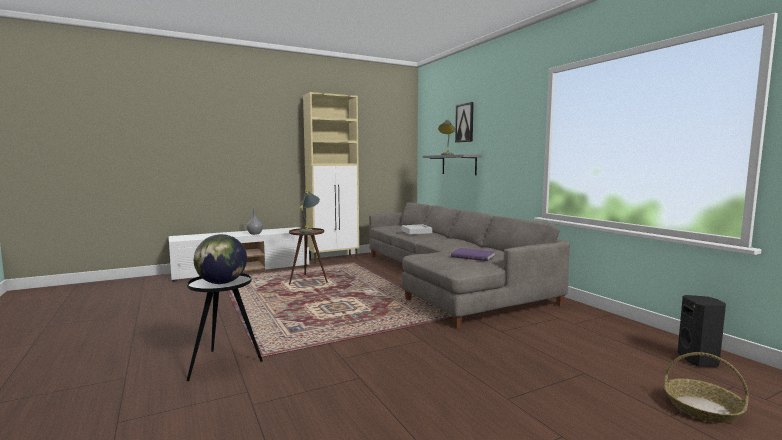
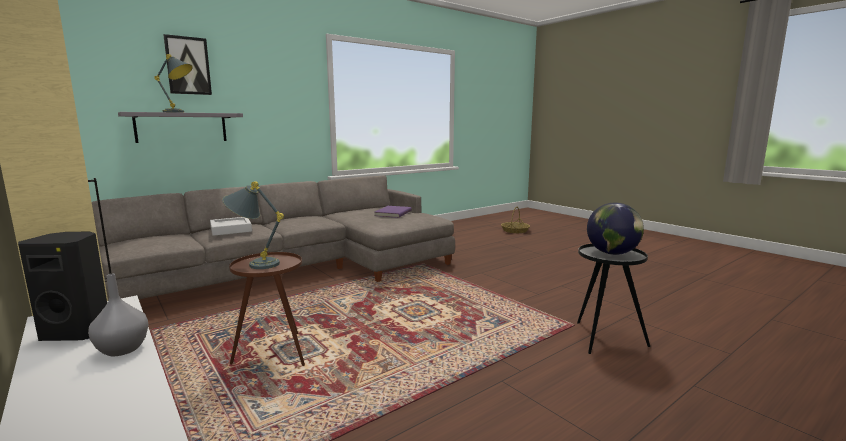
camera: 100 degrees left, 5 degrees up
black speaker [677,295,726,366] -> black speaker moved to [18,232,107,341]

